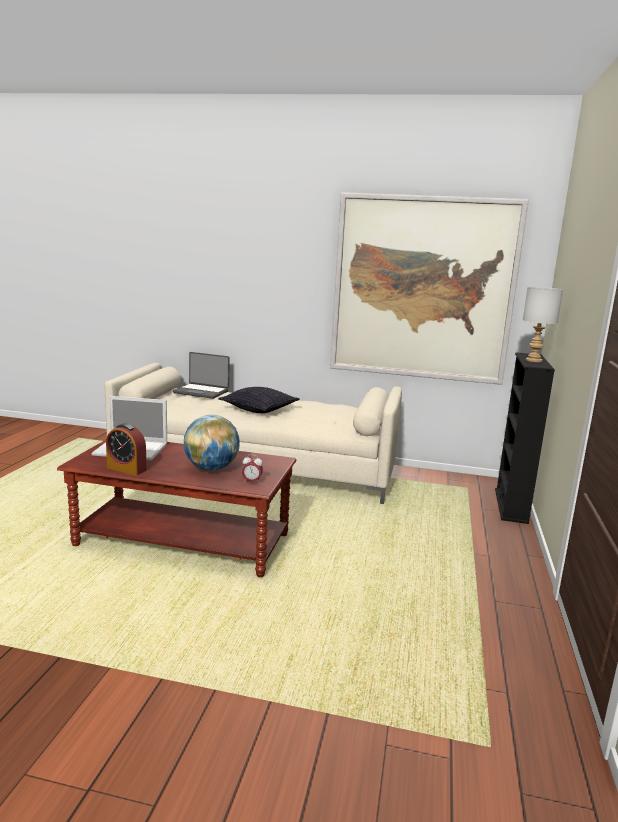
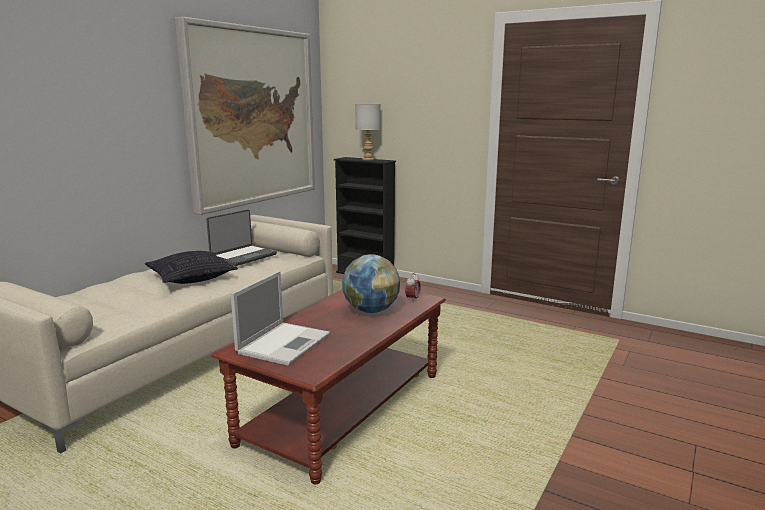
camera: 70 degrees left, 0 degrees up
alarm clock [106,424,147,475] -> none
laptop [173,352,230,399] -> laptop moved to [206,209,277,266]

